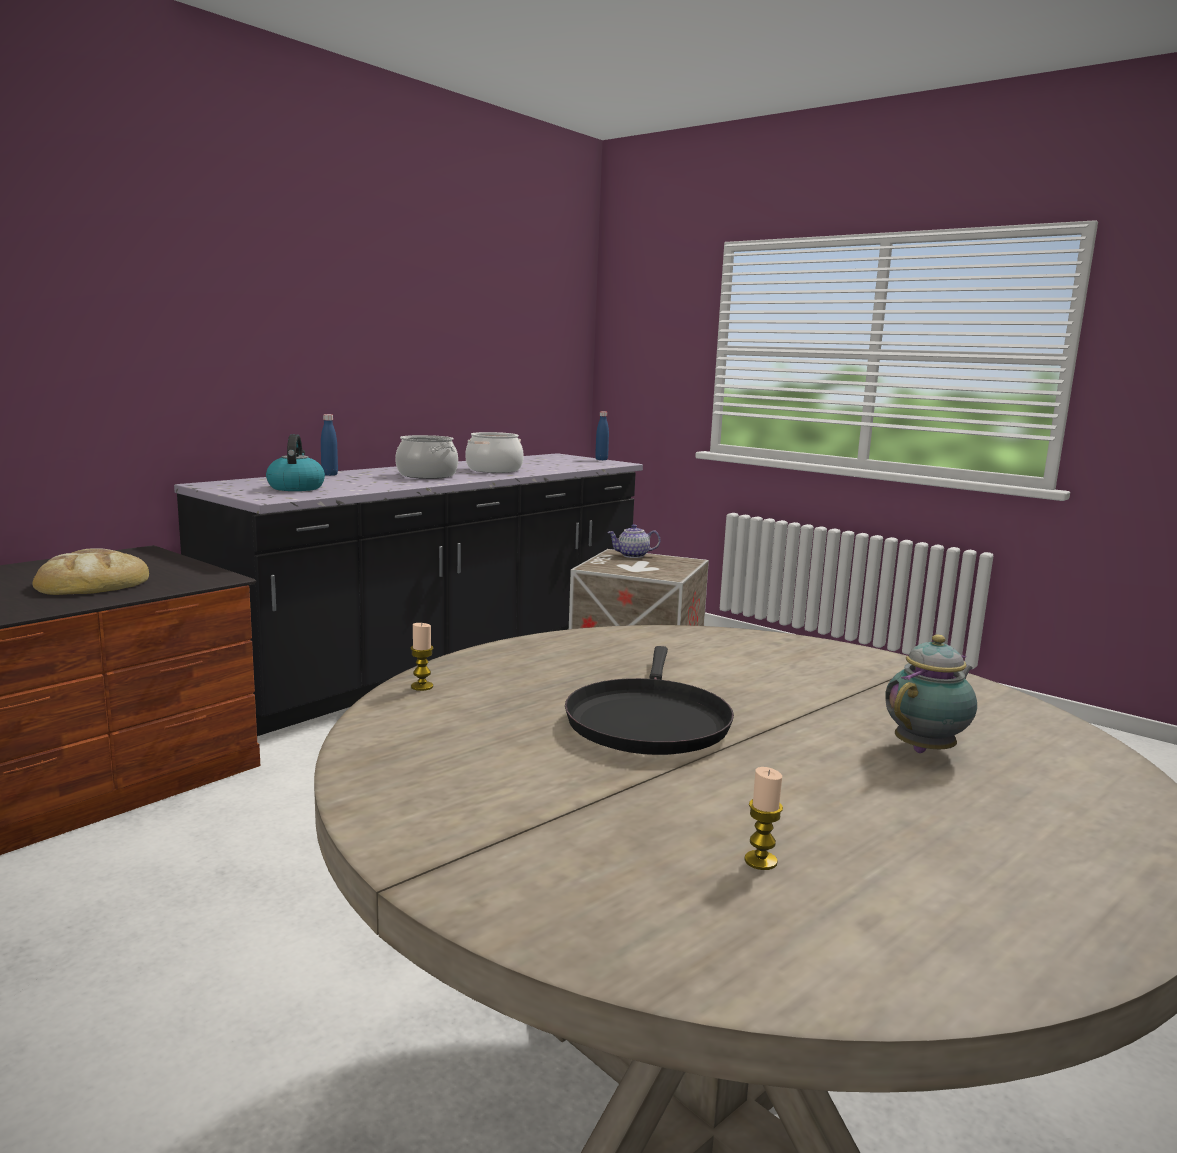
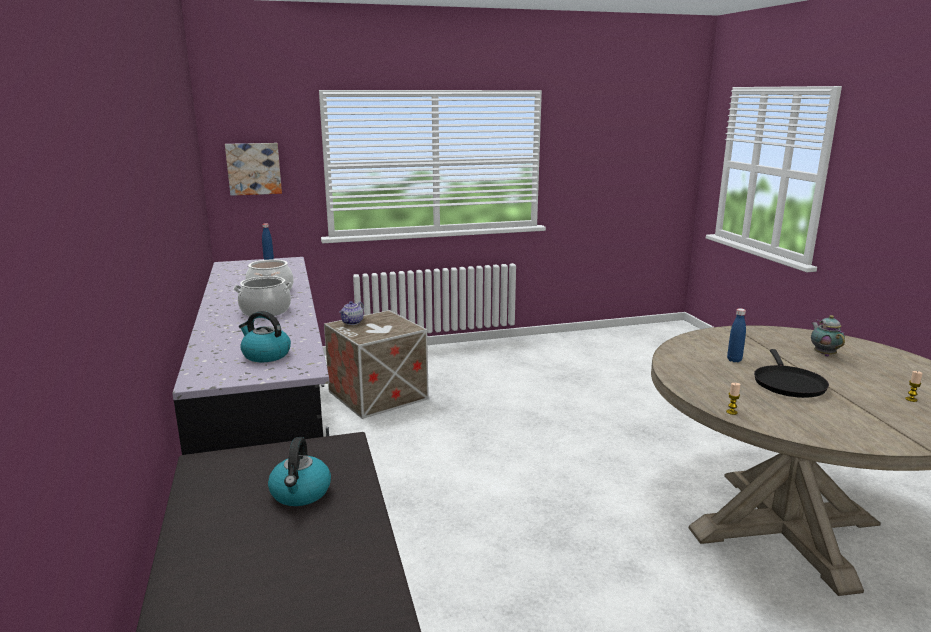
camera: 55 degrees left, 5 degrees up
bread [33,548,149,595] -> kettle [268,437,331,506]
blue bottle [321,414,338,476] -> blue bottle moved to [727,308,746,362]
black frying pan [565,646,734,755] -> black frying pan turned 60 degrees clockwise [754,349,829,398]
none -> picture [225,143,282,196]

